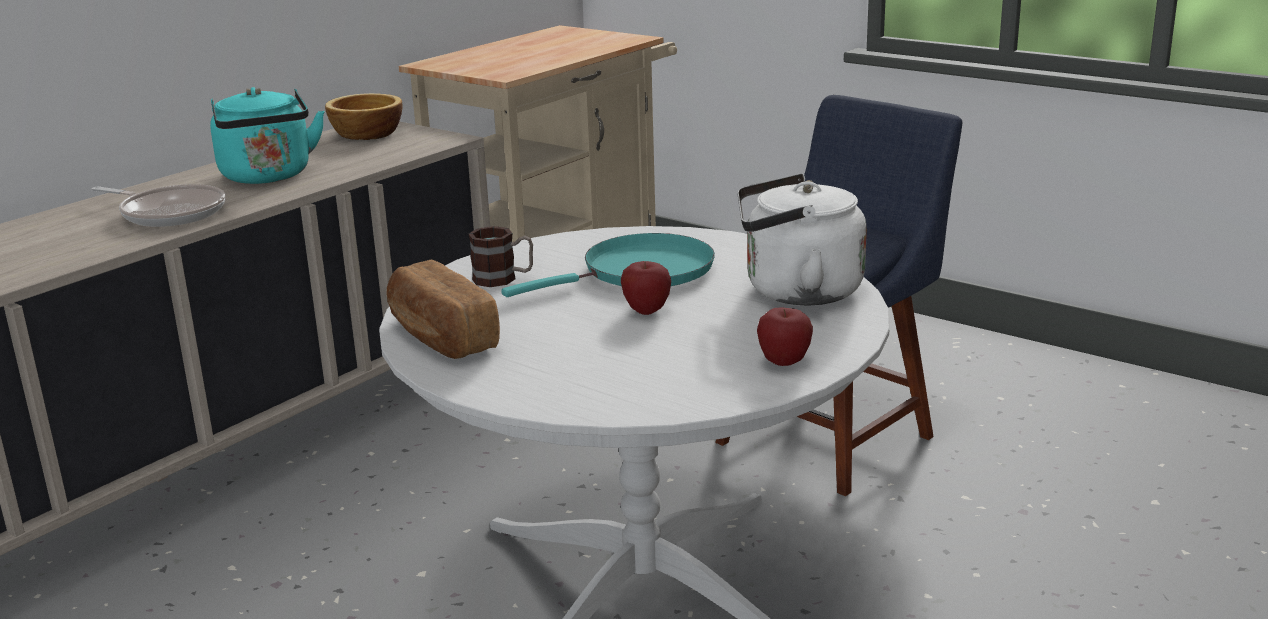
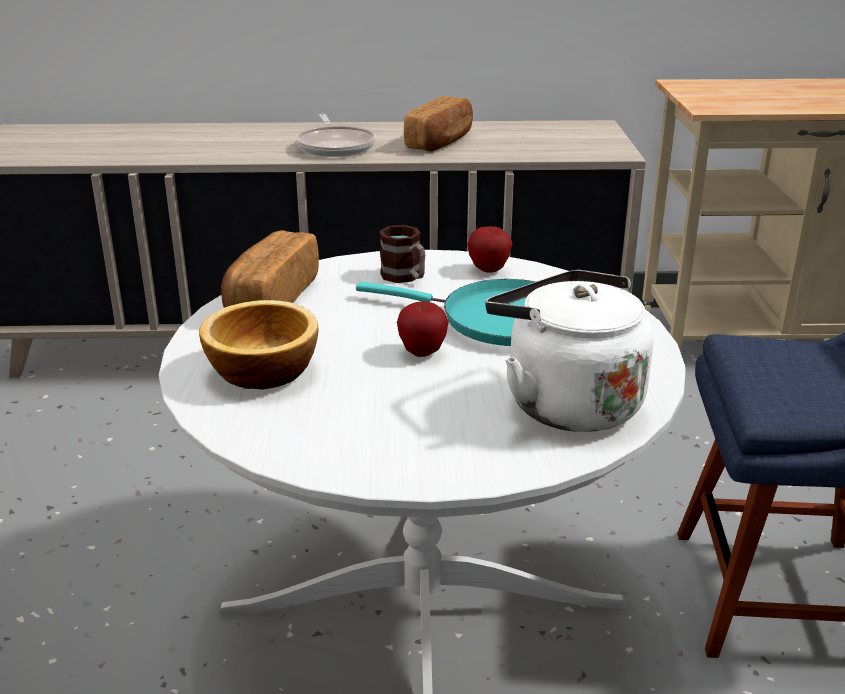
camera: 50 degrees right, 5 degrees up
turquoise kettle [210,87,325,184] -> bread [404,96,473,152]
bowl [325,93,402,140] -> bowl moved to [199,300,318,390]
apple [757,307,813,366] -> apple moved to [467,226,513,273]

